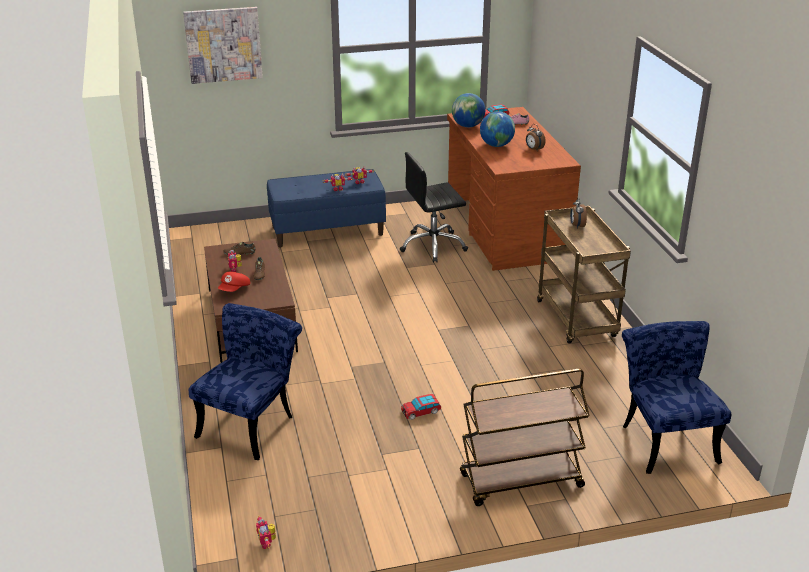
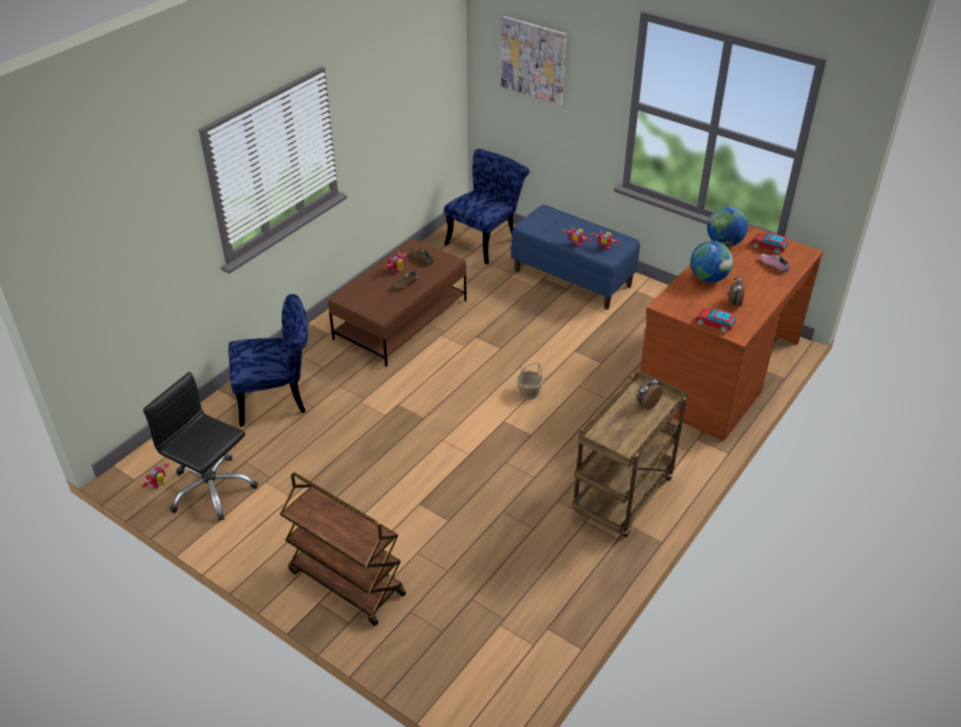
camera: 50 degrees right, 10 degrees up
red cap [218,271,251,292] -> none
black office chair [400,152,468,263] -> black office chair moved to [143,372,258,521]
toy car [401,394,441,420] -> toy car moved to [695,308,736,332]
blue chair [622,321,732,474] -> blue chair moved to [444,149,530,264]
none -> basket [516,361,543,400]

